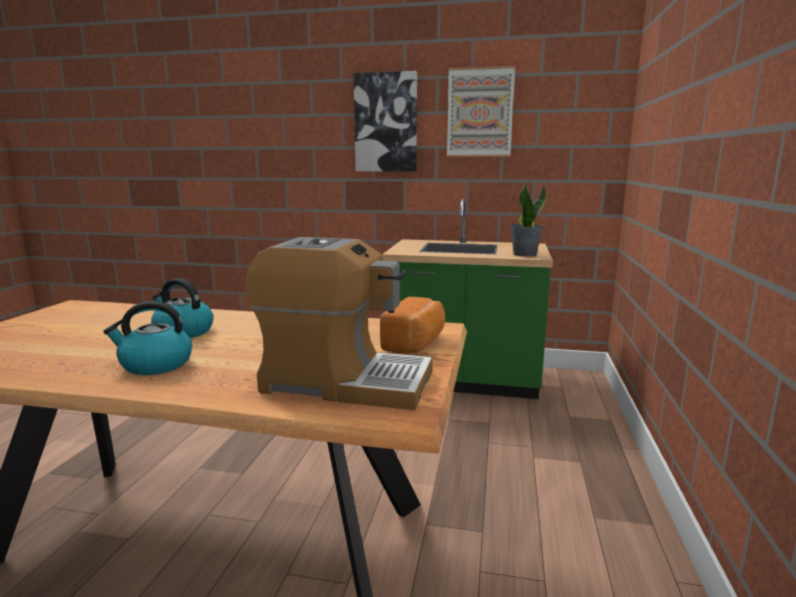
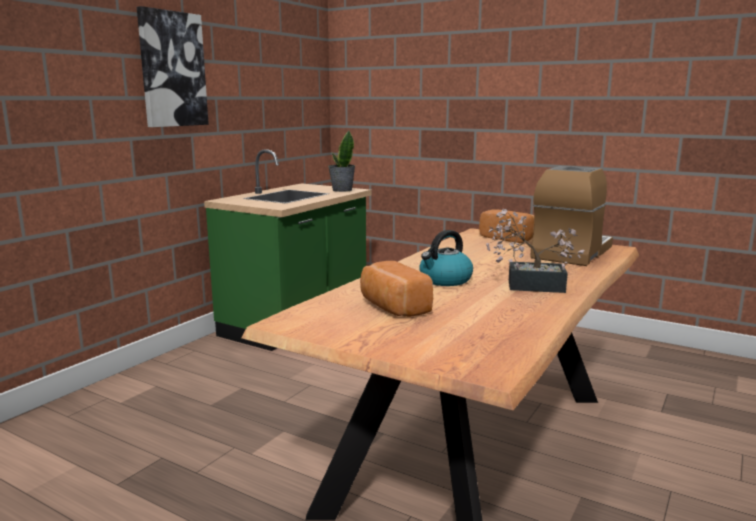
camera: 70 degrees left, 0 degrees up
kettle [103,301,192,375] -> potted plant [486,209,584,293]
picture [447,66,515,157] -> none
none -> bread [360,261,433,317]

